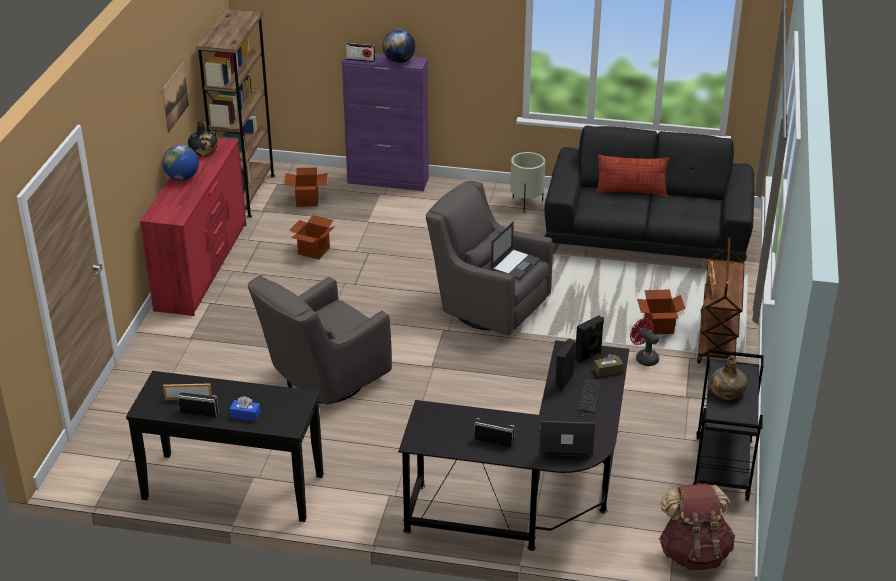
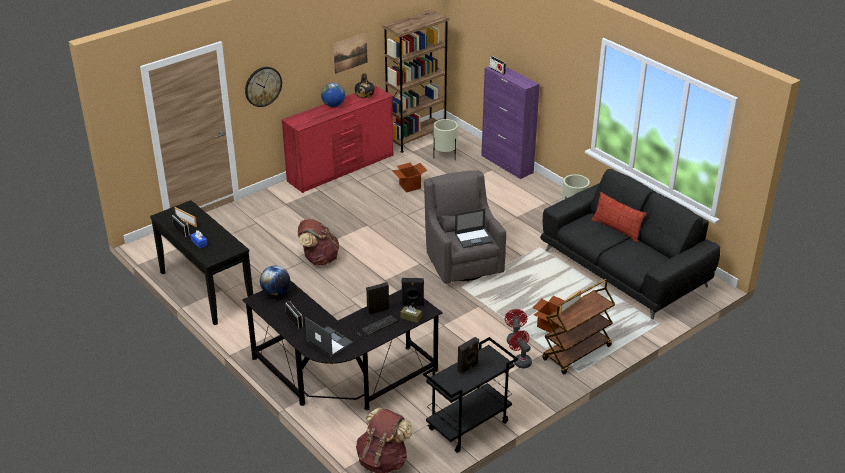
camera: 40 degrees right, 0 degrees up
grey armchair [248,275,392,405] -> brown backpack [298,219,339,265]
cardboard box [284,168,328,207] -> beige planter [433,119,458,160]
globe [382,29,415,63] -> globe moved to [260,266,290,296]
green bottle [710,357,747,400] -> black speaker [458,337,479,374]
none -> wall clock [245,67,282,107]
none -> red fan [509,330,532,368]

